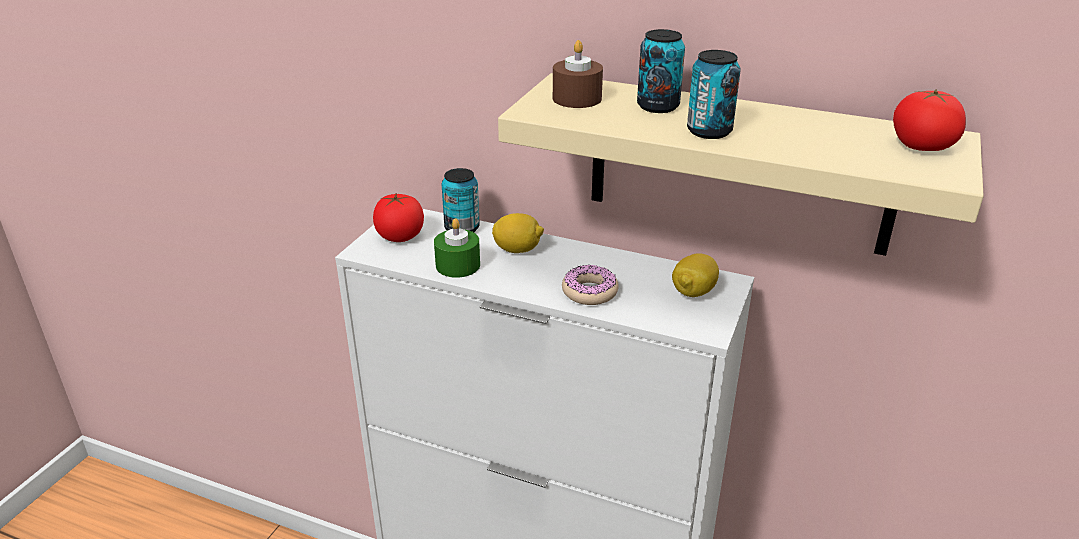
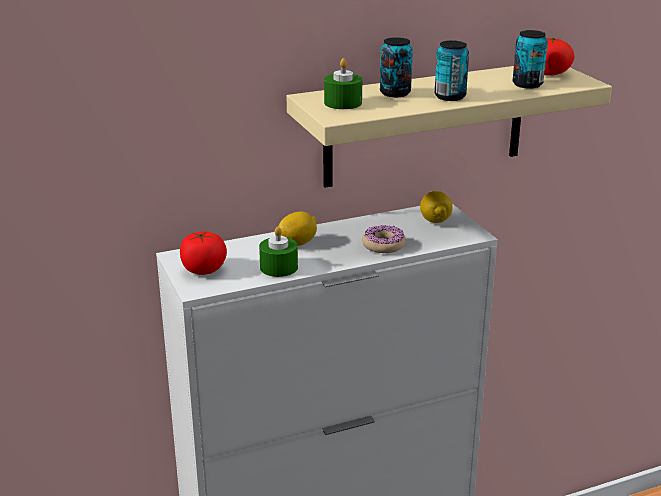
camera: 45 degrees left, 5 degrees down
can [442,168,480,232] -> can moved to [513,30,548,89]
brown candle [553,40,603,108] -> green candle [324,58,362,109]

